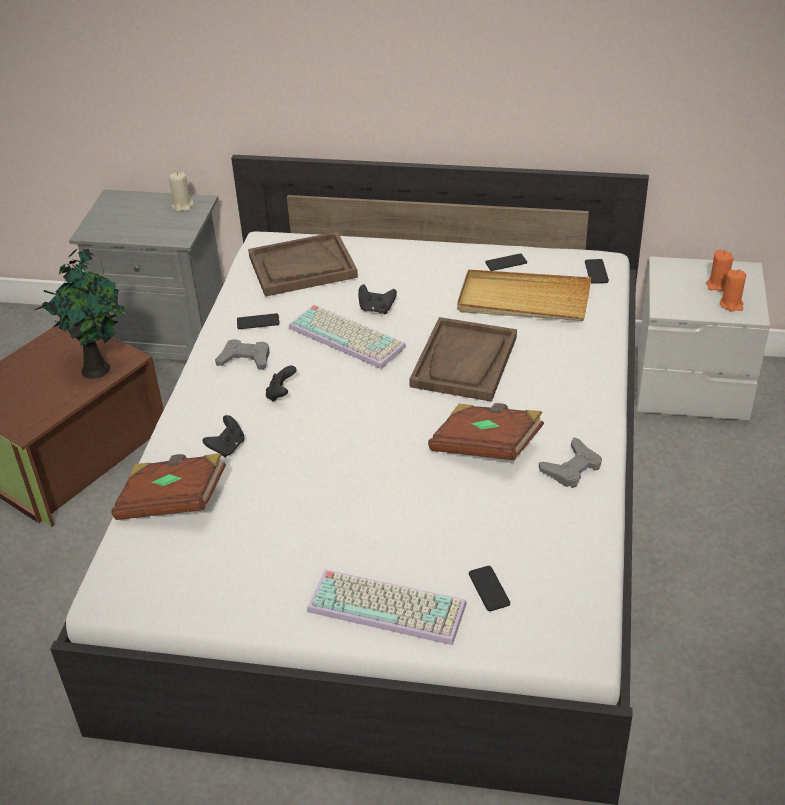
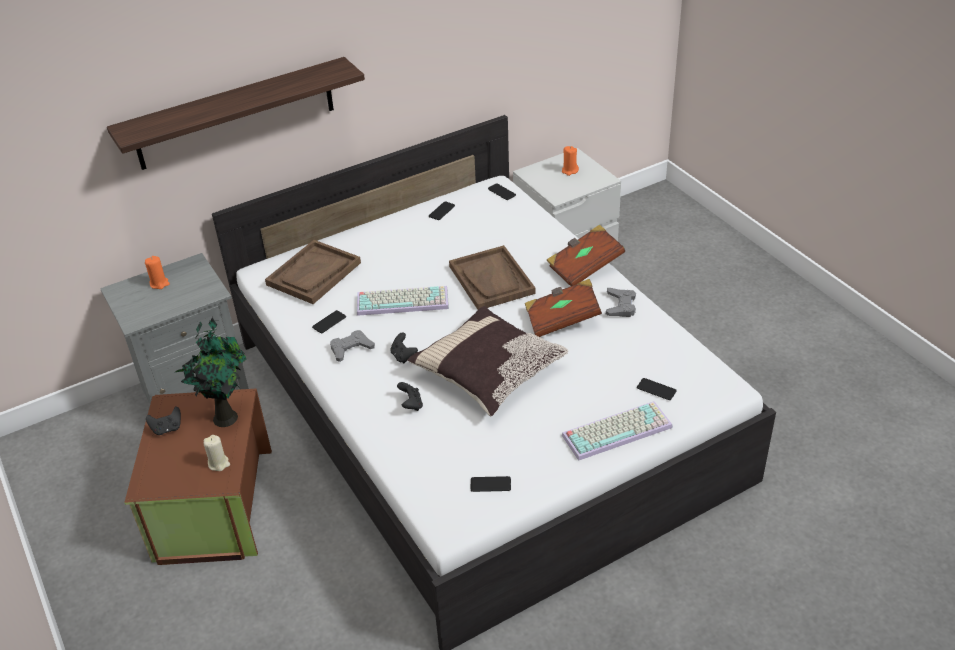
camera: 40 degrees left, 0 degrees up
brown book [111,453,226,520] -> brown book moved to [547,224,625,286]
beige candle [169,172,194,212] -> beige candle moved to [203,435,230,471]
black game controller [358,284,397,314] -> black game controller moved to [146,407,181,435]
beige tray [457,269,591,321] -> none
orange candle [720,269,746,311] -> orange candle moved to [145,256,170,289]
none -> shelf [107,57,365,170]
none -> pillow [407,306,568,416]
none -> phone [471,476,511,492]

